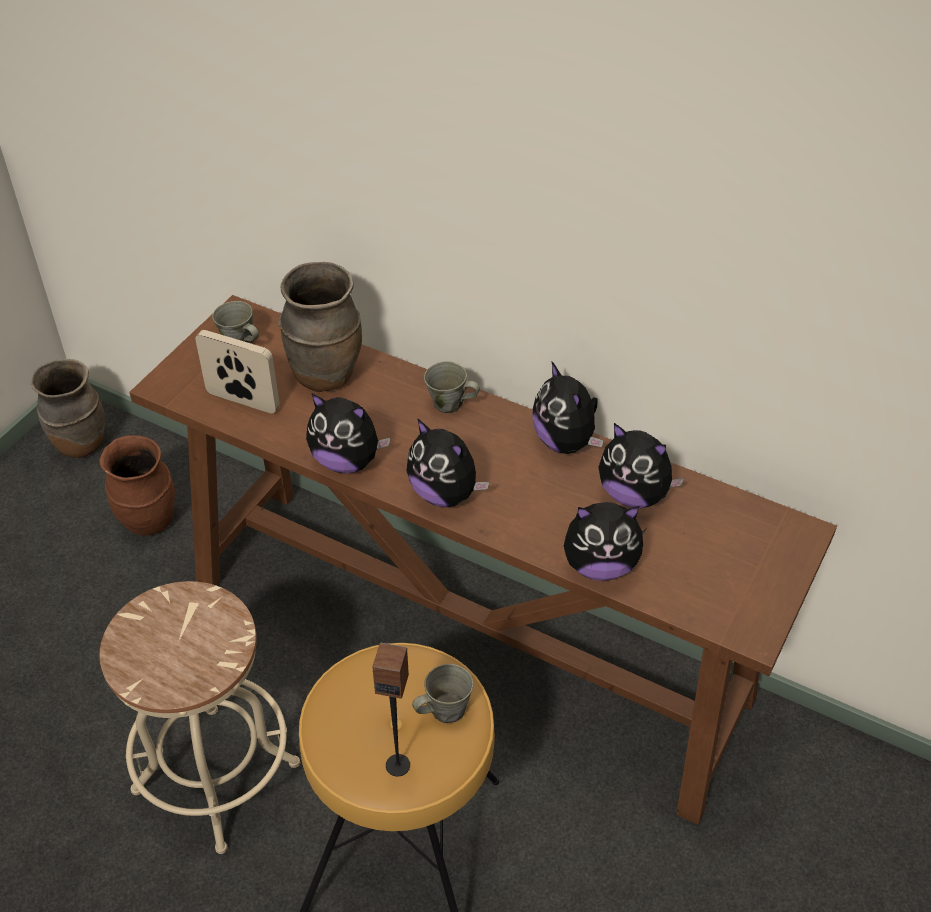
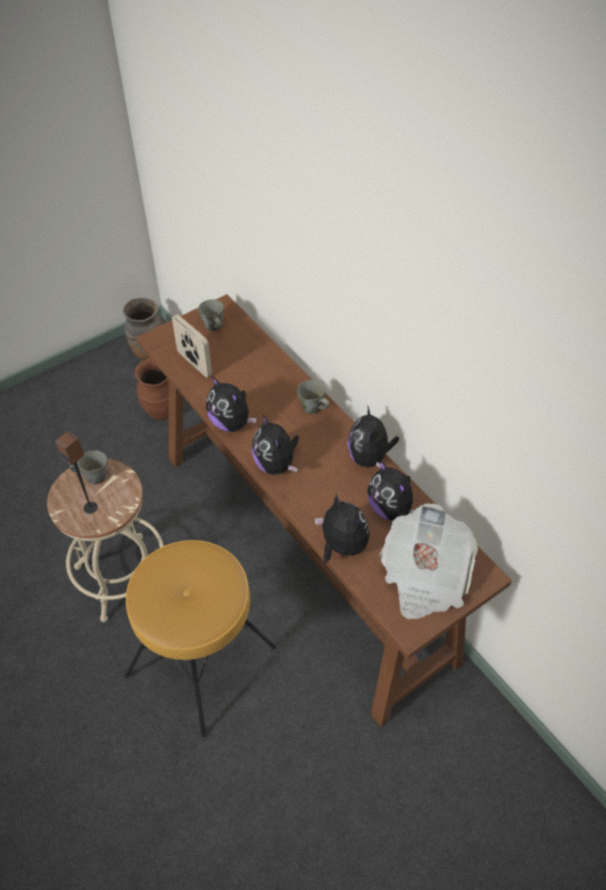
camera: 25 degrees right, 5 degrees up
brown vase [278,262,362,392] -> none
speaker [373,642,410,777] -> speaker moved to [55,431,98,514]
grey mug [412,664,473,723] -> grey mug moved to [70,450,107,484]
plush toy [564,502,646,581] -> plush toy turned 150 degrees counterclockwise [315,493,370,563]
none -> newspaper [380,503,478,619]

